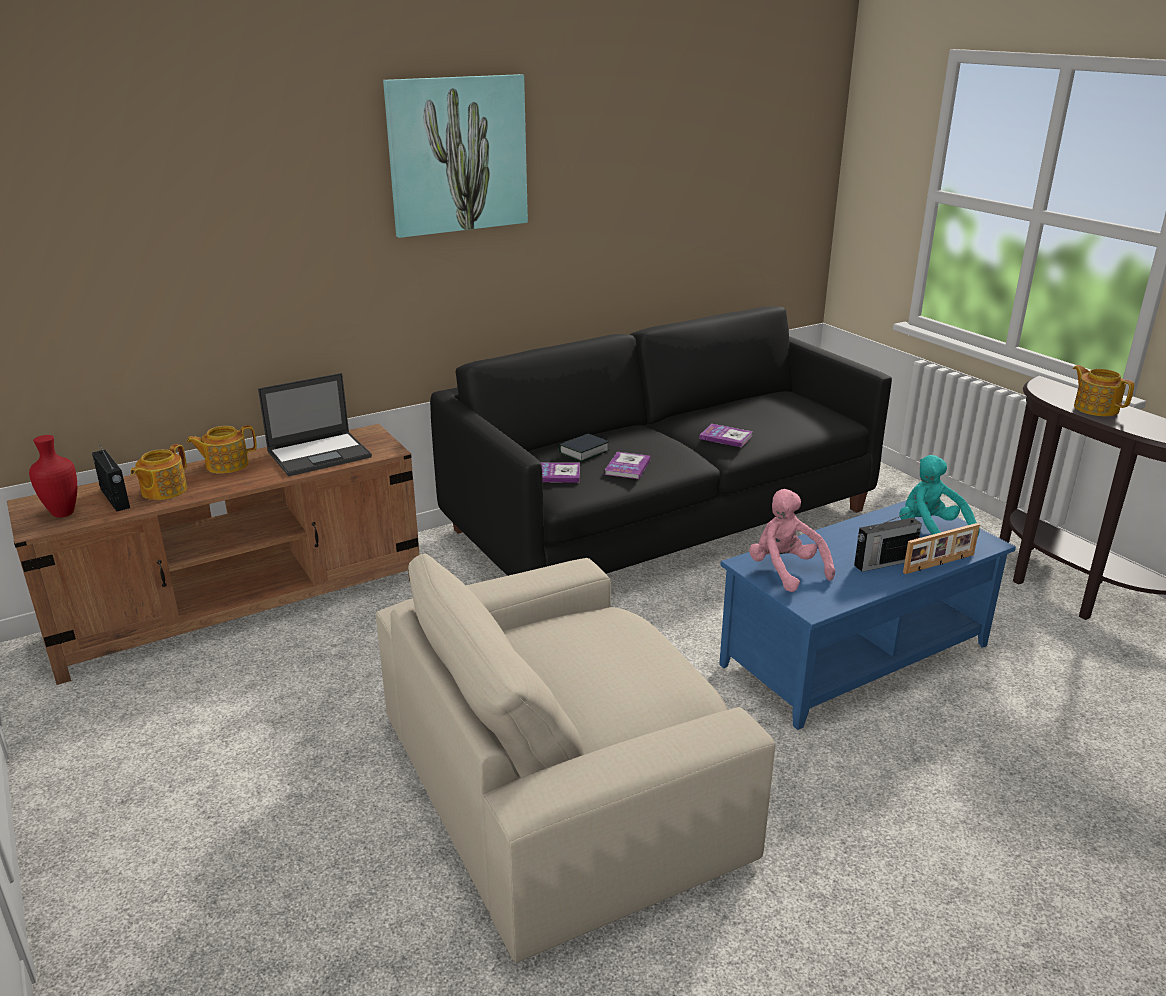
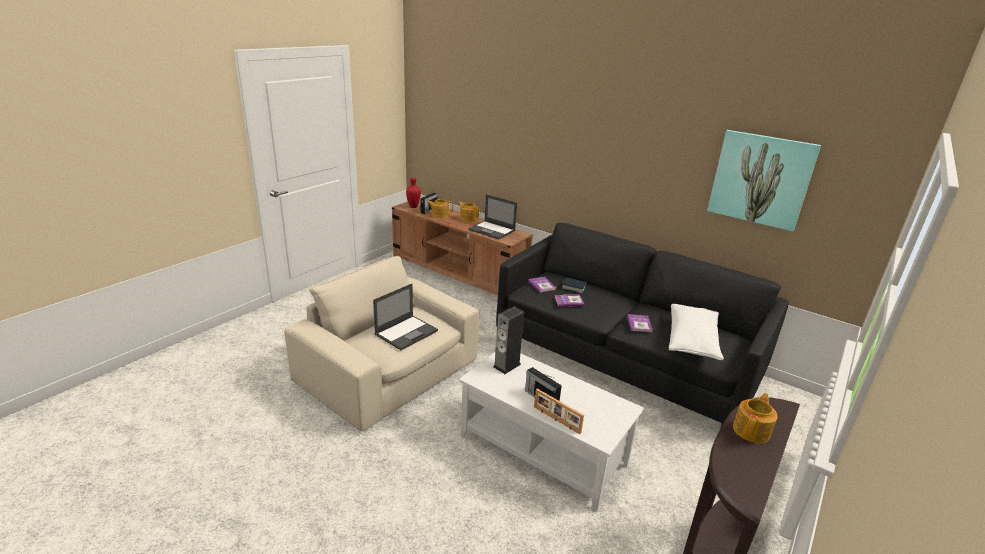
camera: 65 degrees right, 0 degrees up
picture [383,74,528,238] -> picture moved to [707,130,821,231]
blue coffee table [719,500,1016,730] -> white coffee table [459,351,644,511]
pink plush toy [749,489,835,592] -> speaker [493,307,524,374]
turquoise plush toy [899,455,980,535] -> none
none -> laptop [373,284,438,350]
none -> white pillow [669,304,724,360]

